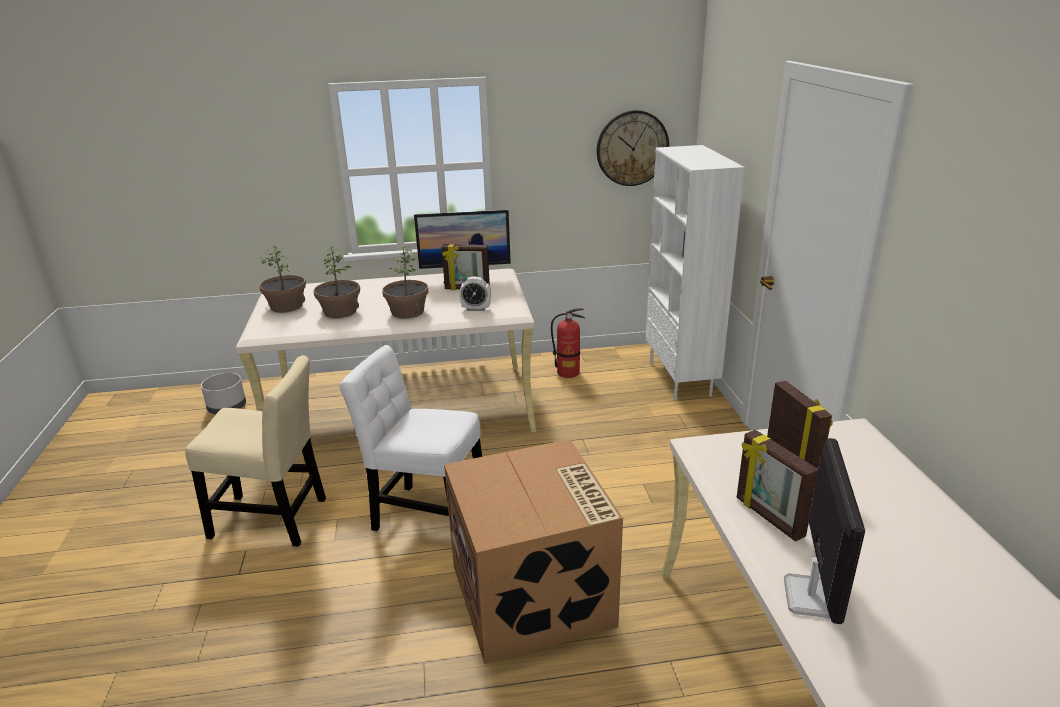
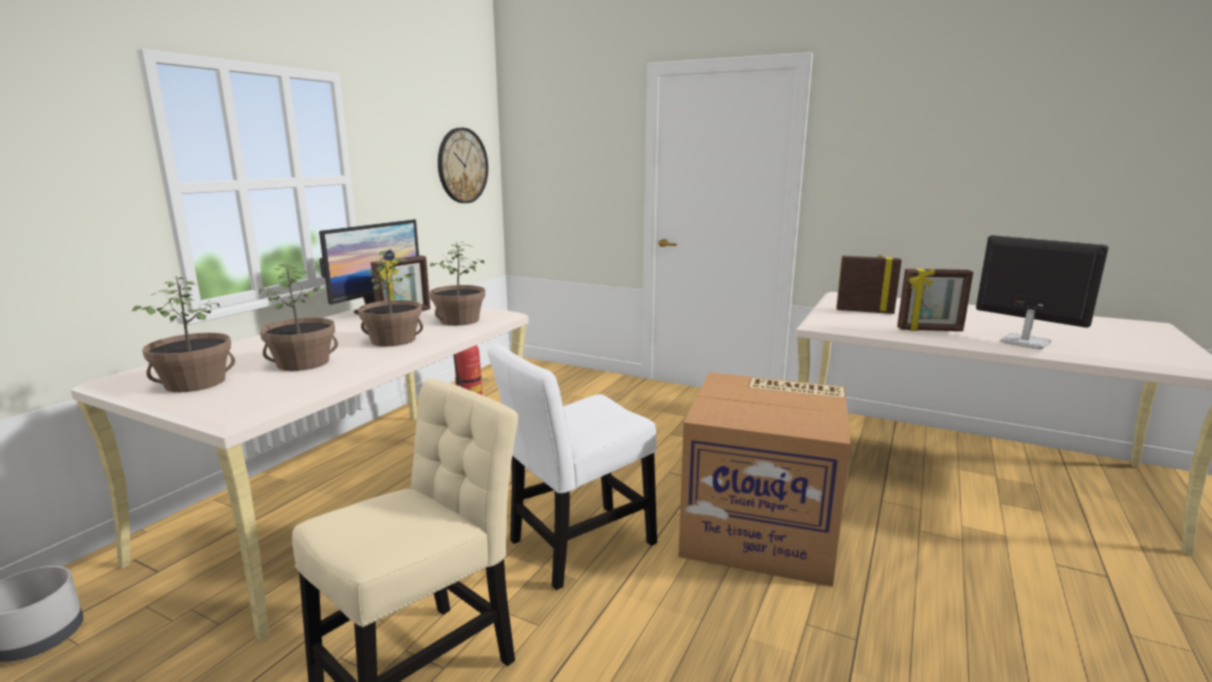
camera: 55 degrees left, 10 degrees down
alarm clock [459,277,491,311] -> potted plant [430,240,485,326]
white bookcase [646,145,745,400] -> none

